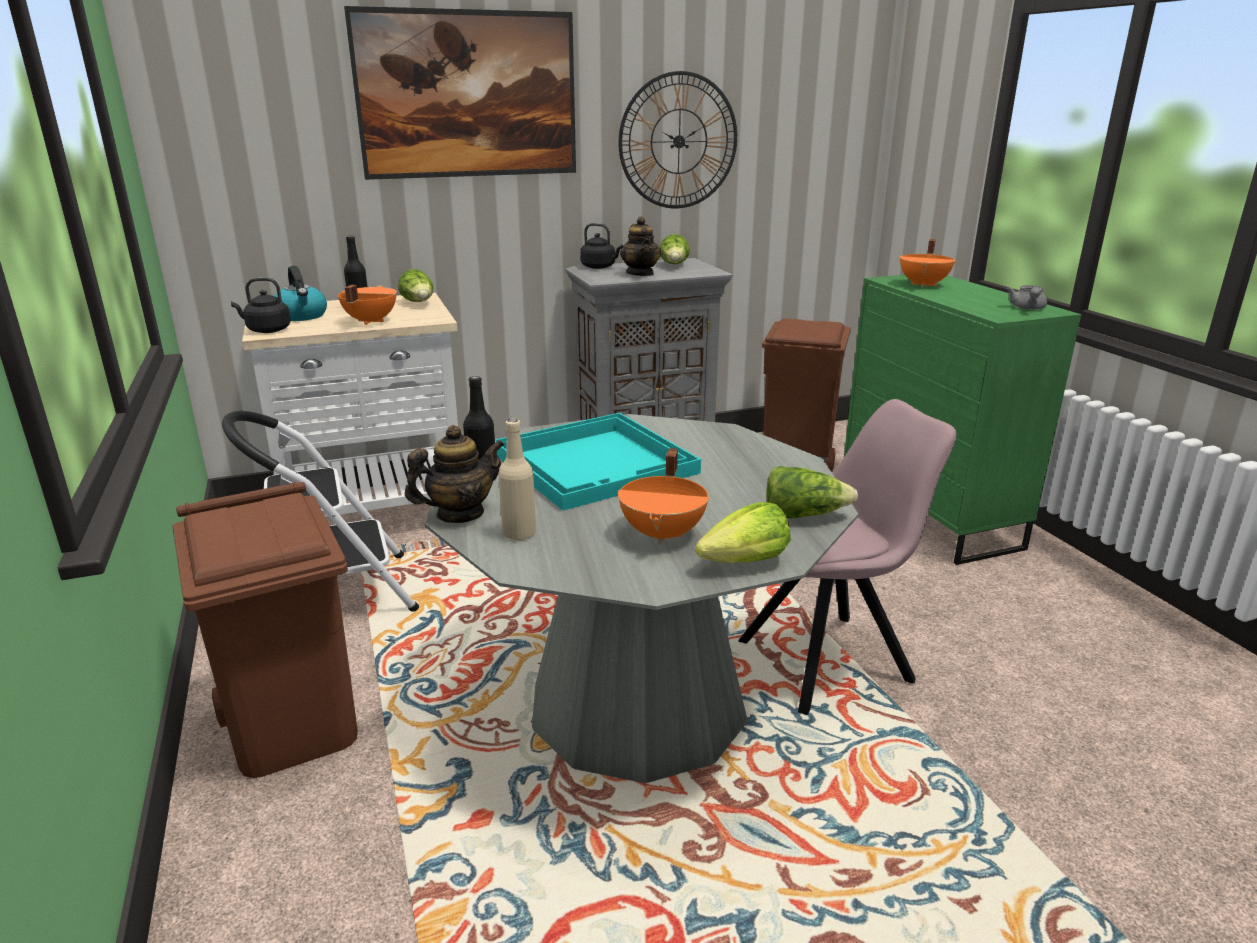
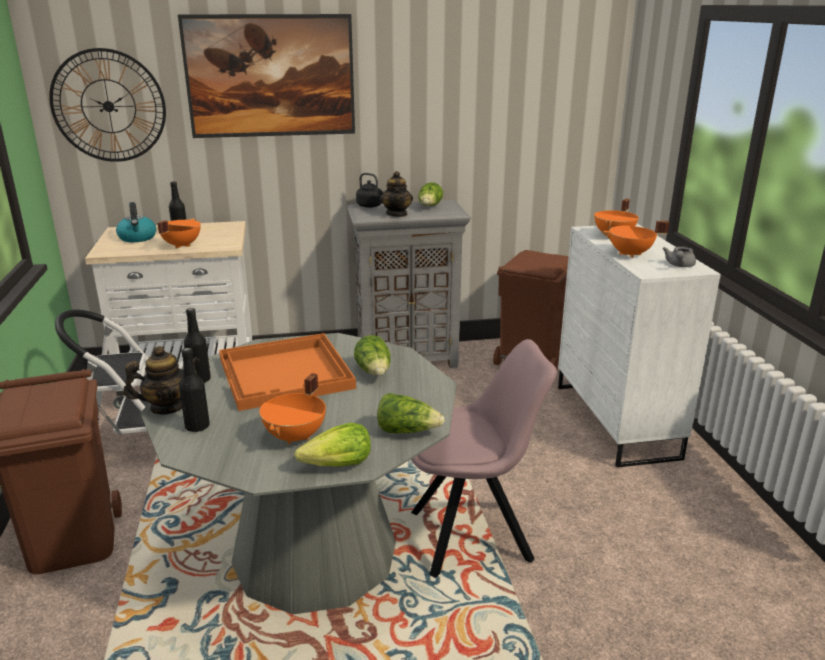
camera: 10 degrees right, 0 degrees up
black kettle [231,277,291,333] -> none
lettuce [398,269,433,302] -> lettuce moved to [354,335,391,376]
turquoise tray [495,413,701,511] -> orange tray [219,333,356,411]
beige bottle [498,419,536,540] -> black bottle [179,348,210,432]
wall clock [618,71,737,208] -> wall clock moved to [49,48,166,162]
green dresser [844,275,1082,565] -> white dresser [558,224,721,467]
none -> orange cooking pot [603,221,669,258]

